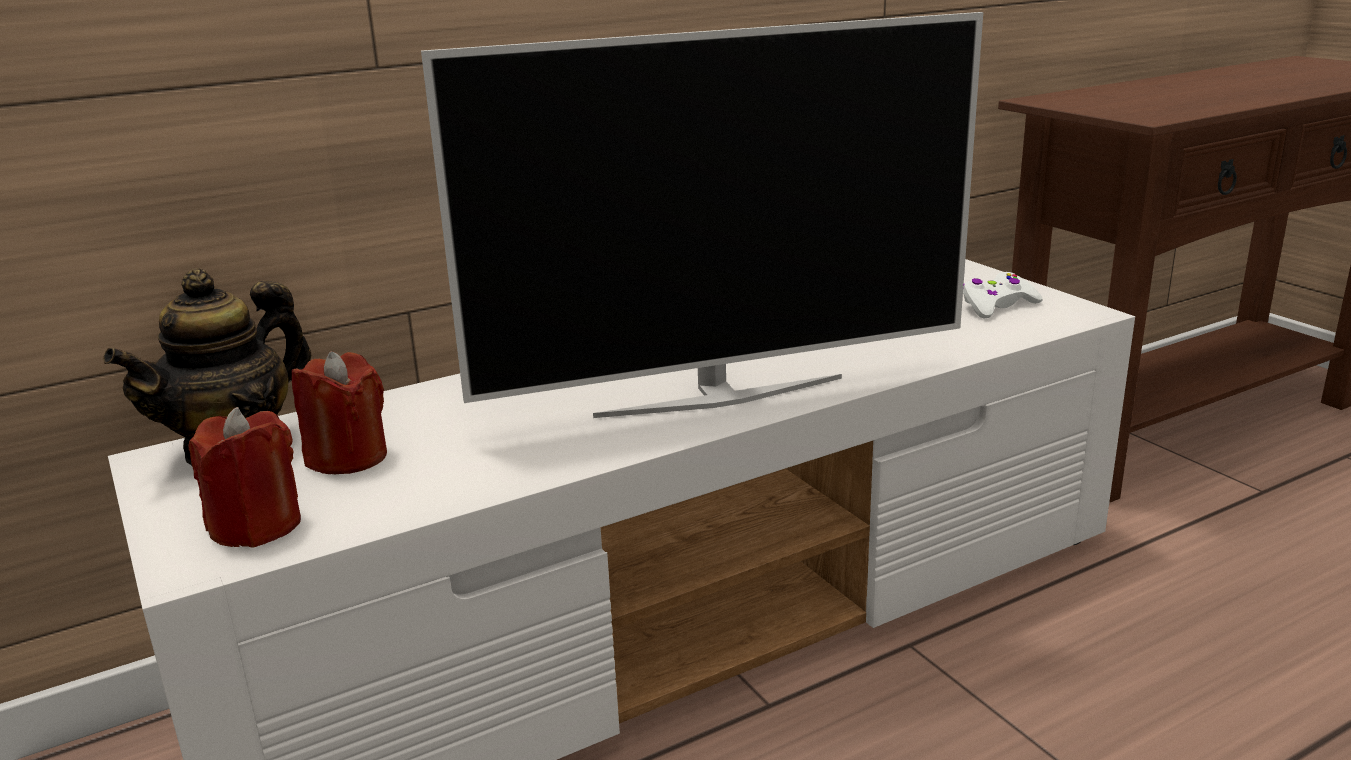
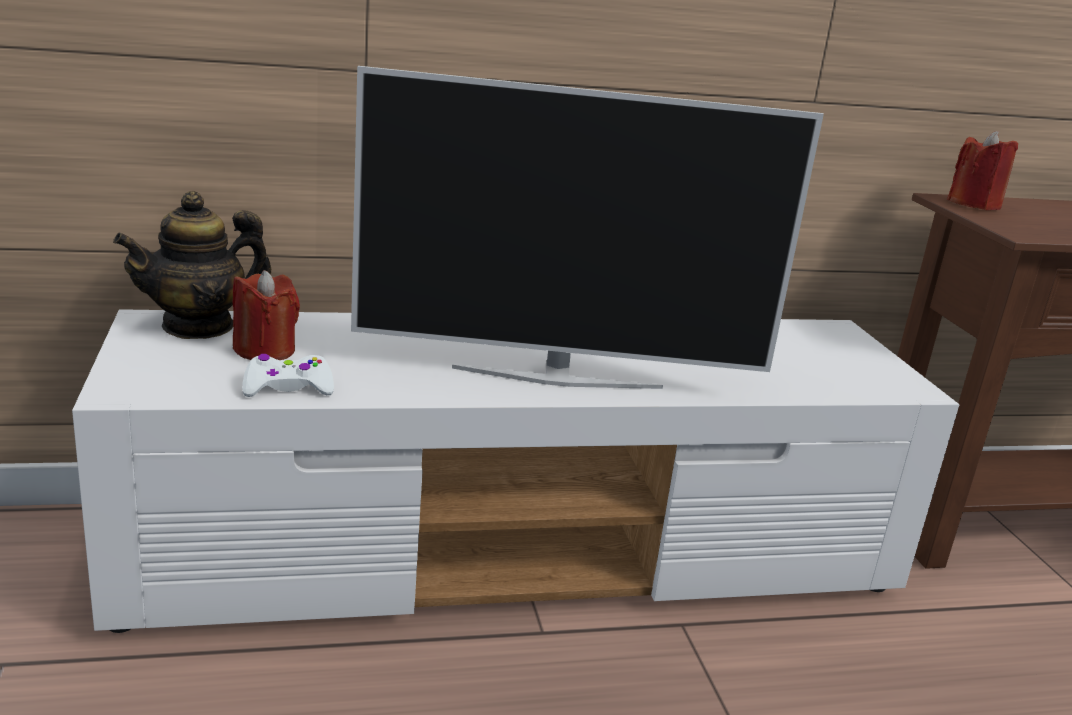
camera: 15 degrees right, 0 degrees up
red candle [188,407,301,548] -> red candle moved to [947,131,1018,210]
white game controller [963,272,1043,319] -> white game controller moved to [242,354,334,397]

